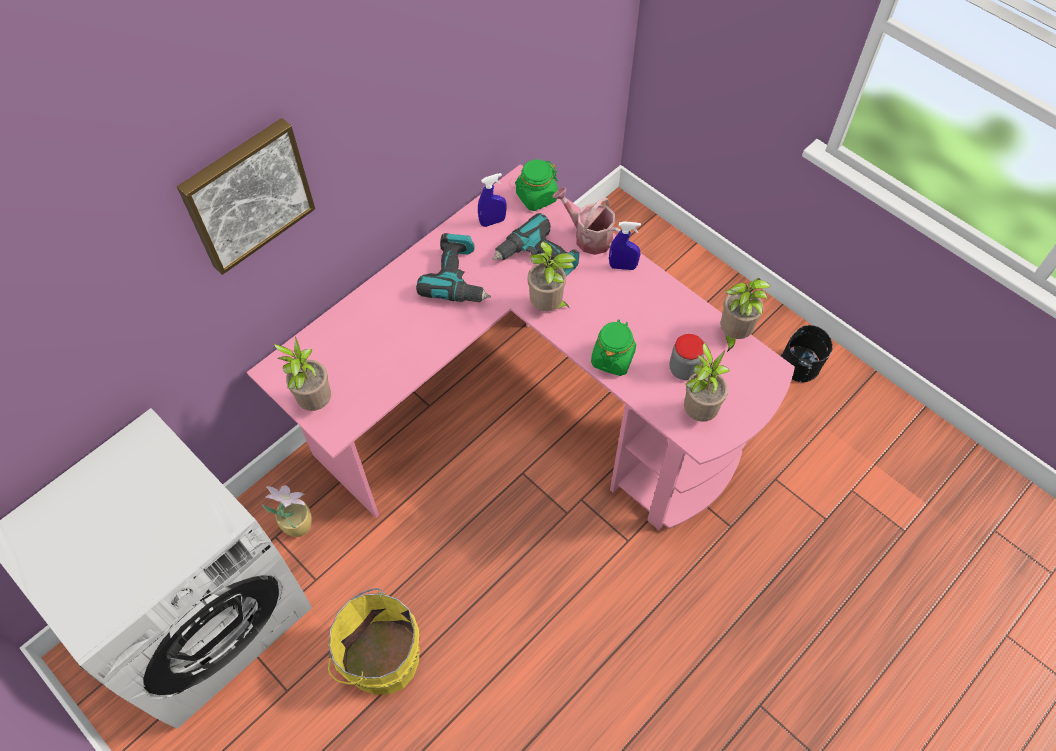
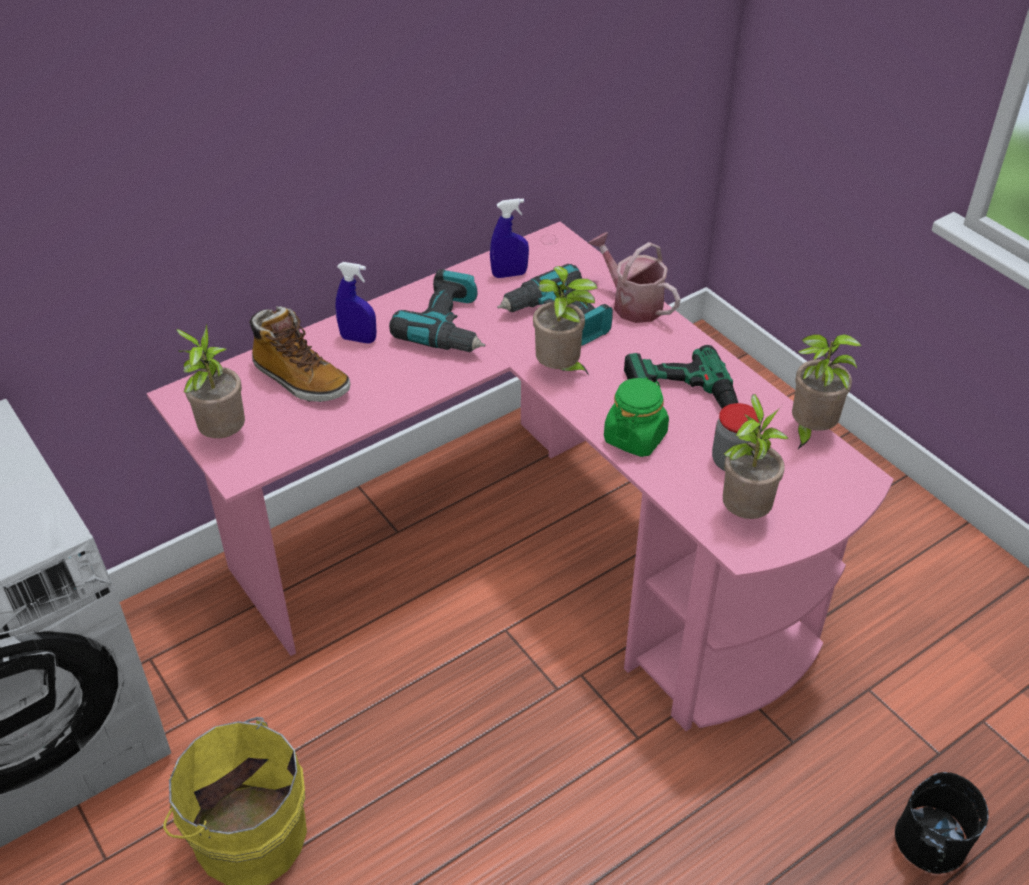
camera: 10 degrees right, 15 degrees down
picture [177,118,315,275] -> none
potted plant [262,485,312,537] -> none
green jar [515,159,558,211] -> none
blue spray bottle [609,221,641,270] -> blue spray bottle moved to [335,262,376,344]
black bucket [781,325,833,382] -> black bucket moved to [895,772,989,874]
none -> boot [249,306,350,402]
none -> power drill [624,345,738,408]

